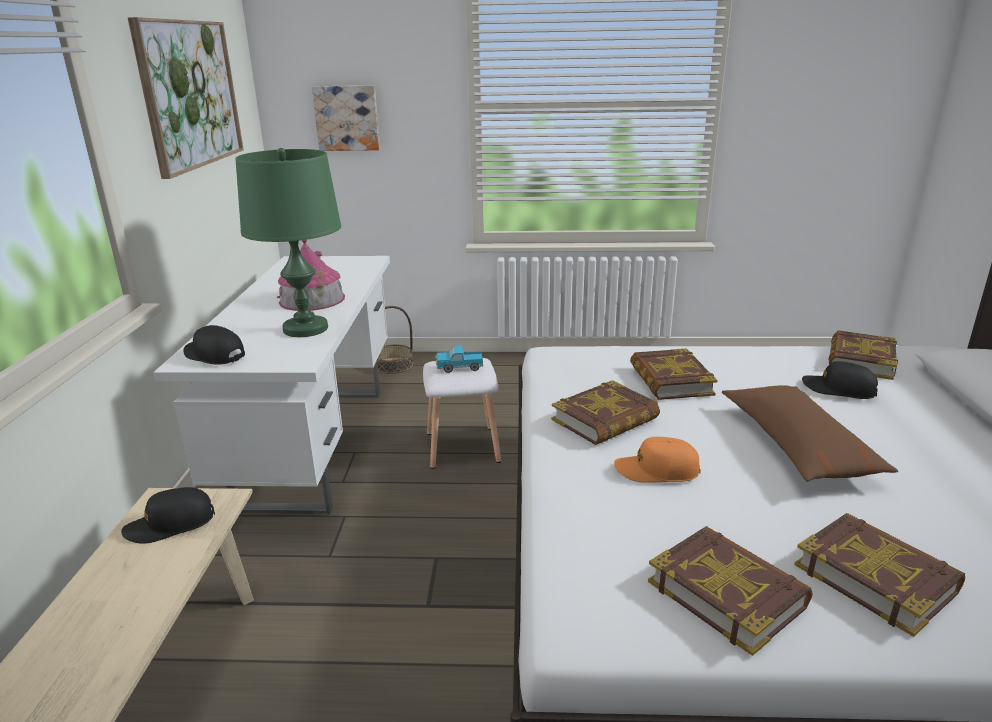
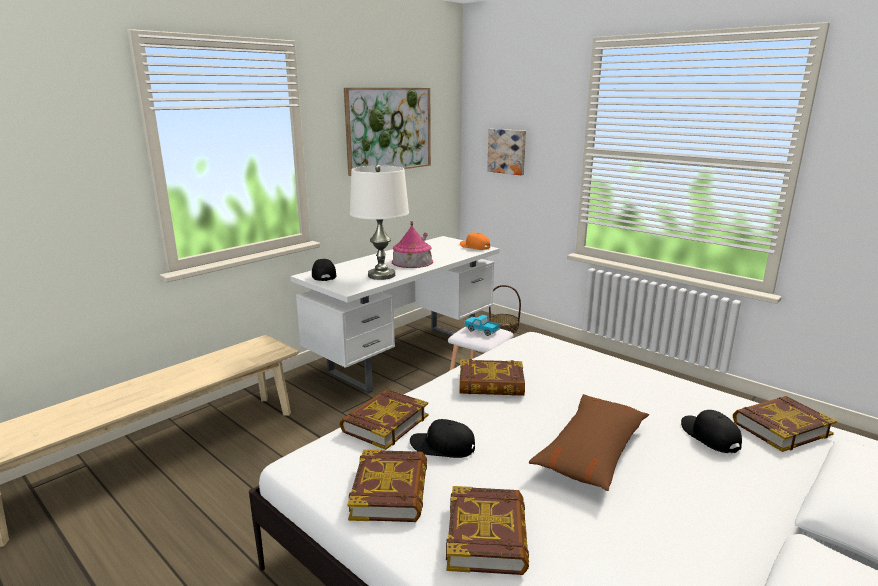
camera: 40 degrees right, 5 degrees down
black cap [121,487,215,544] -> black cap moved to [410,419,475,458]
green table lamp [235,148,341,337] -> white table lamp [350,165,409,280]
orange cap [614,437,701,483] -> orange cap moved to [460,232,490,250]
book [630,348,718,400] -> book moved to [340,389,428,450]

